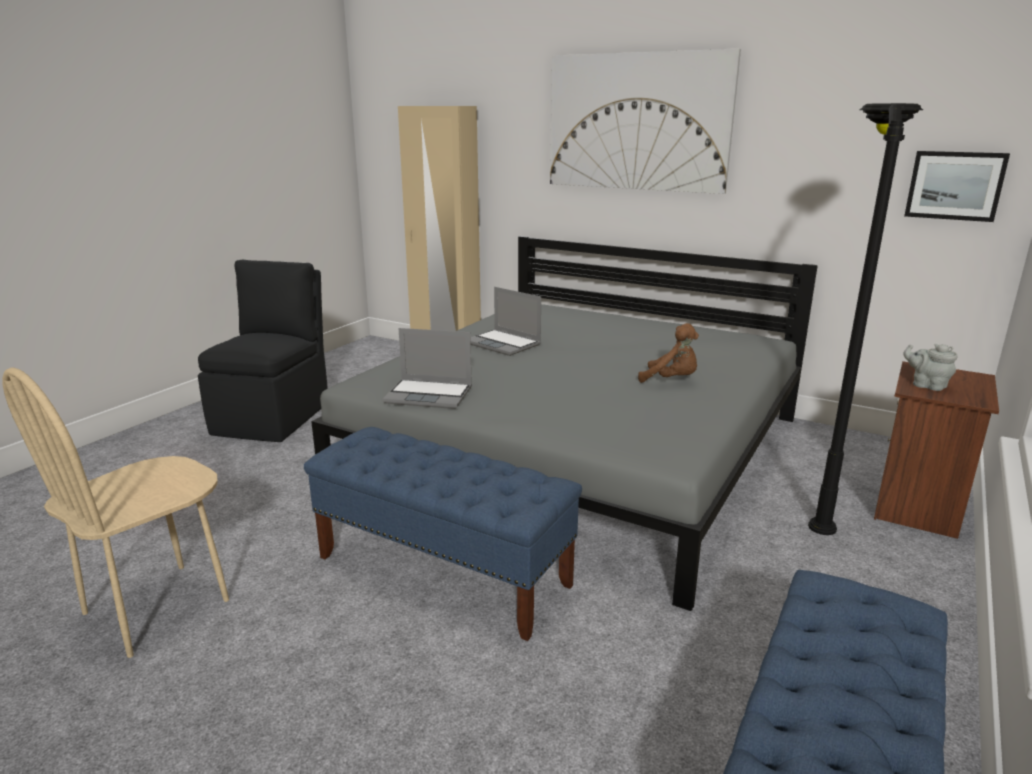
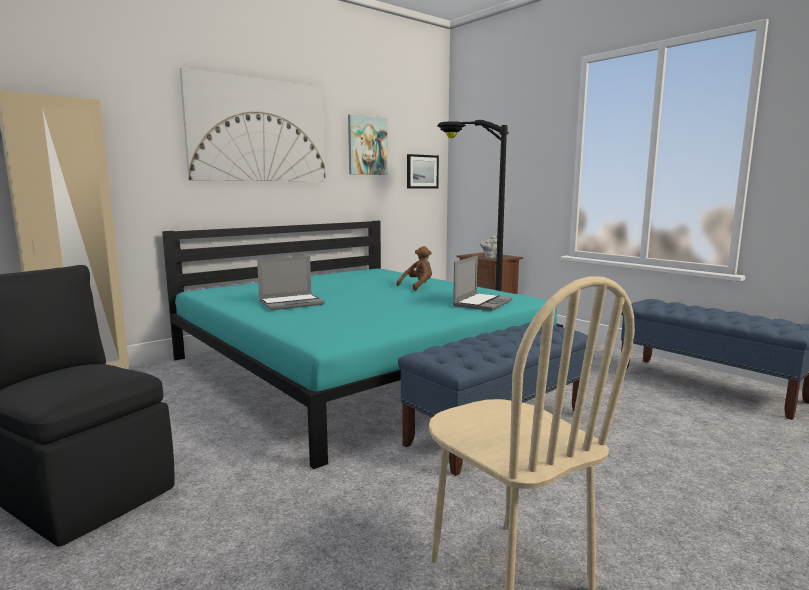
camera: 70 degrees left, 10 degrees down
grey bed [311,236,818,611] -> turquoise bed [162,221,563,469]
laptop [383,328,472,409] -> laptop moved to [453,256,513,311]
none -> picture [348,114,388,175]

